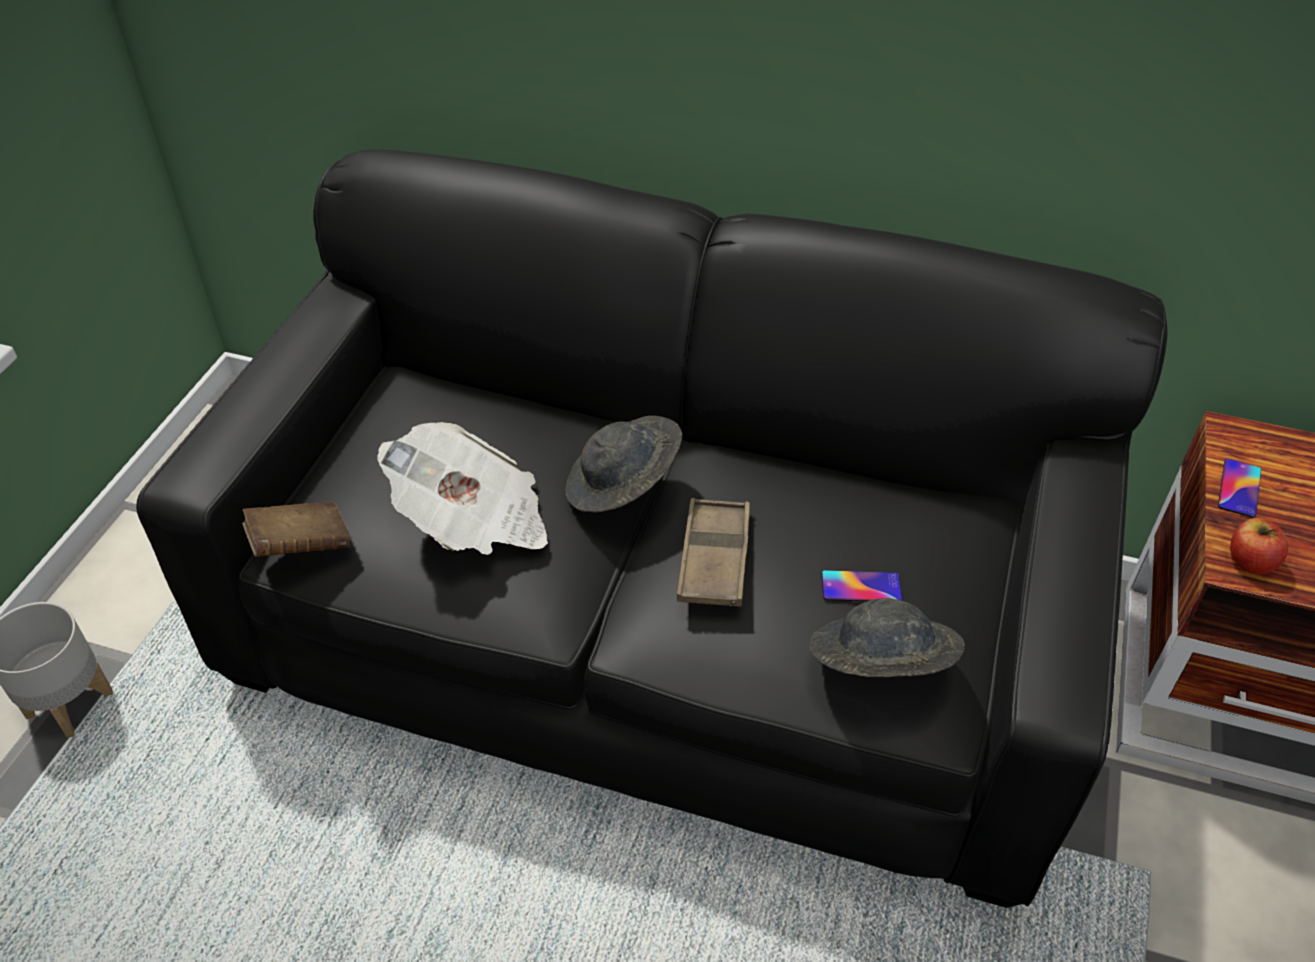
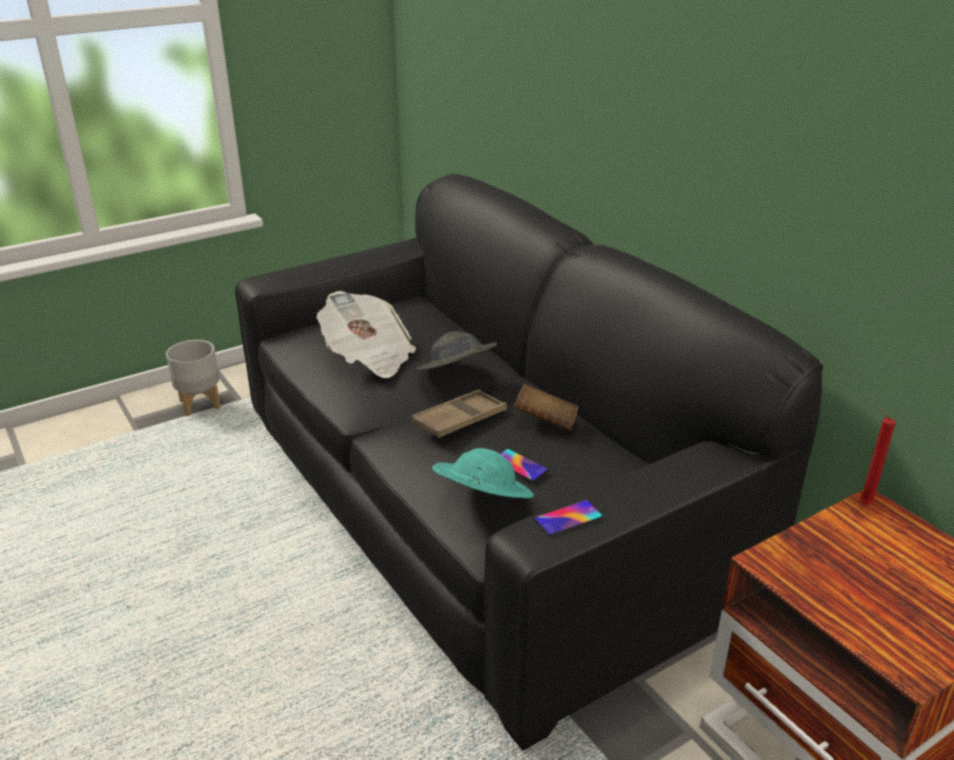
camera: 40 degrees right, 15 degrees down
brown book [242,501,350,557] -> brown book moved to [513,384,578,431]
grey hat [809,598,965,677] -> turquoise hat [432,448,534,498]
phone [1218,459,1261,518] -> phone moved to [534,500,603,536]
apple [1230,518,1288,574] -> none
none -> red candle [860,408,895,505]

